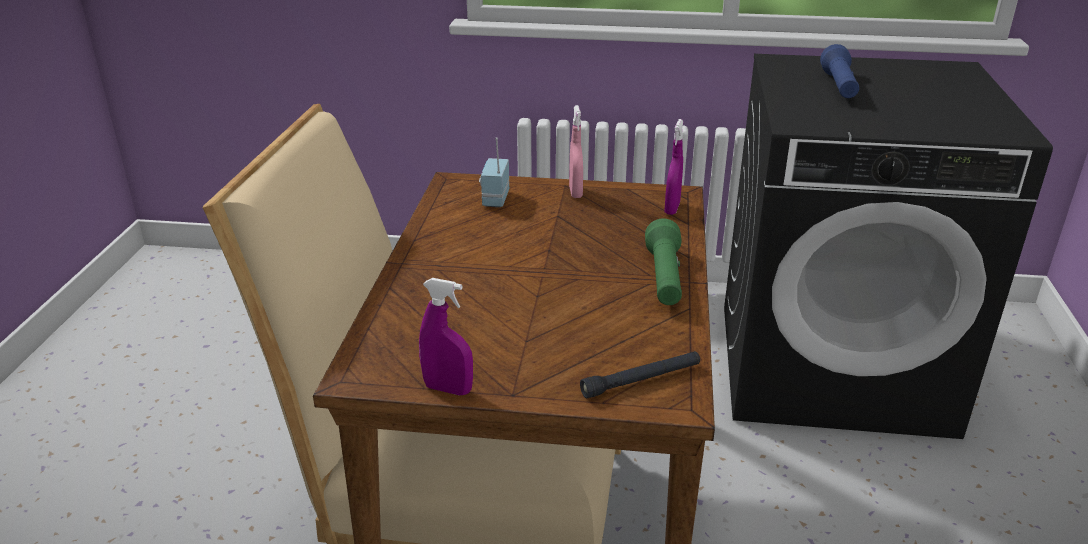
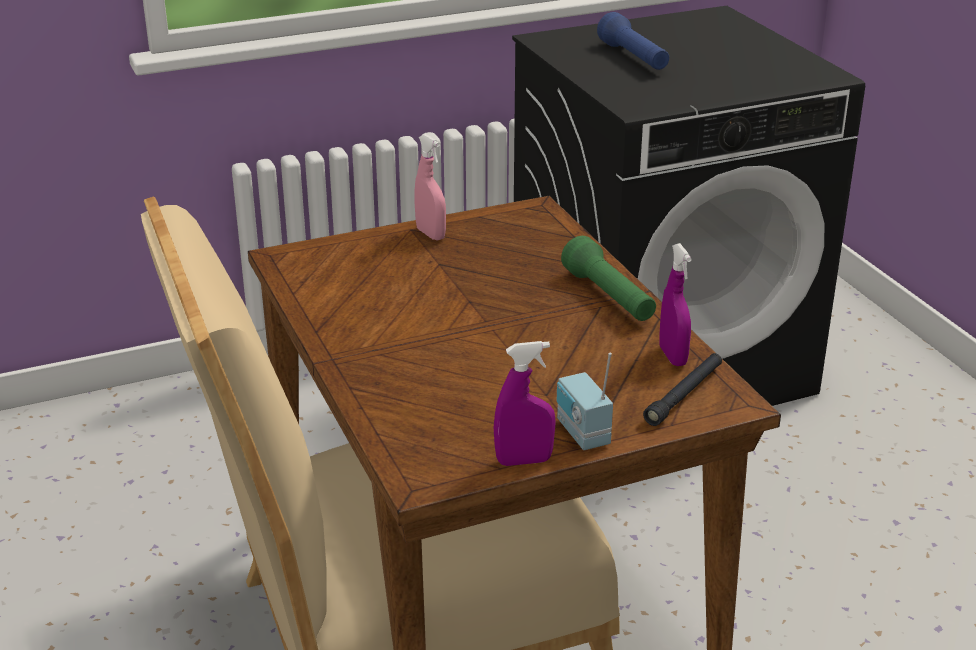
camera: 30 degrees left, 0 degrees up
radio [479,137,509,207] -> radio moved to [557,353,613,450]
purple spray bottle [664,119,684,215] -> purple spray bottle moved to [659,243,692,366]

